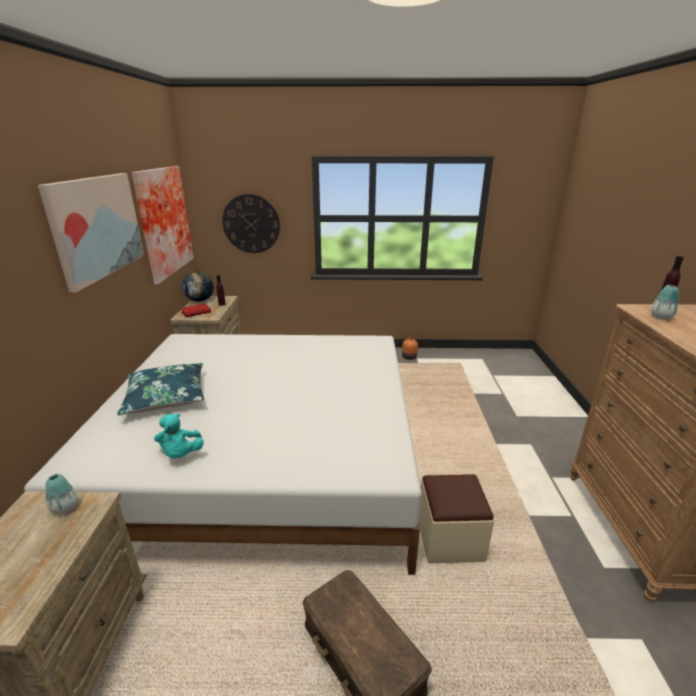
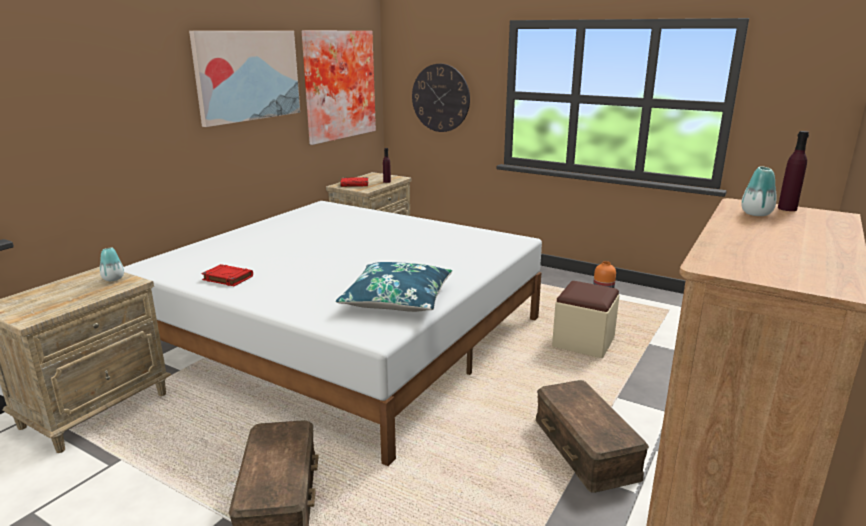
camera: 30 degrees right, 5 degrees down
blue pillow [117,363,204,415] -> blue pillow moved to [335,262,452,312]
turquoise plush toy [154,414,204,458] -> red book [201,264,253,286]
globe [182,271,214,301] -> none
beige ottoman [419,474,494,563] -> beige ottoman moved to [552,281,620,358]
none -> brown storage box [536,380,649,493]

